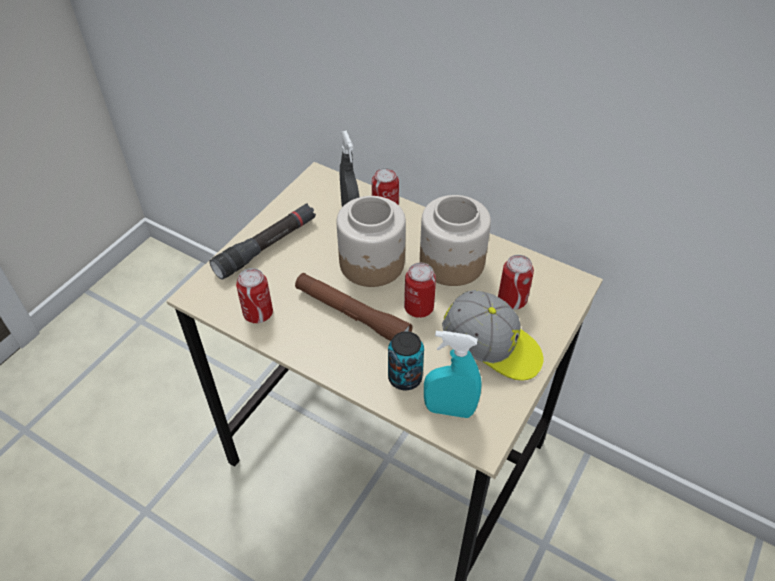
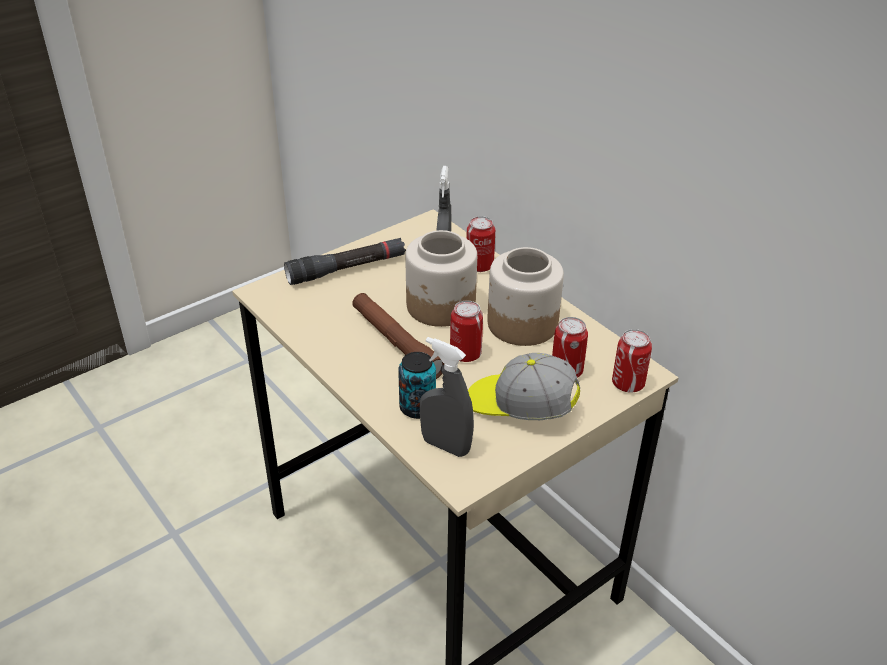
camera: 20 degrees right, 10 degrees down
can [236,268,273,323] -> can moved to [612,329,652,392]
turquoise spray bottle [424,331,482,418] -> grey spray bottle [420,337,474,457]
cap [442,290,544,381] -> cap turned 150 degrees clockwise [468,353,580,420]

